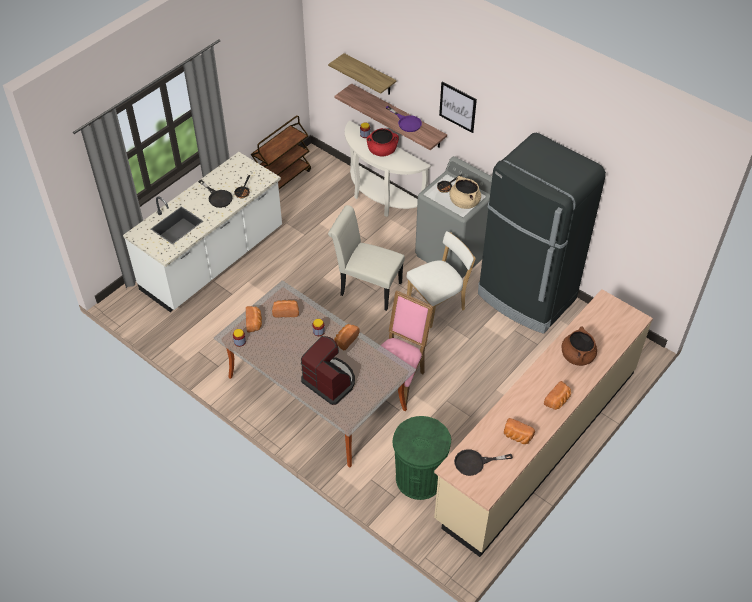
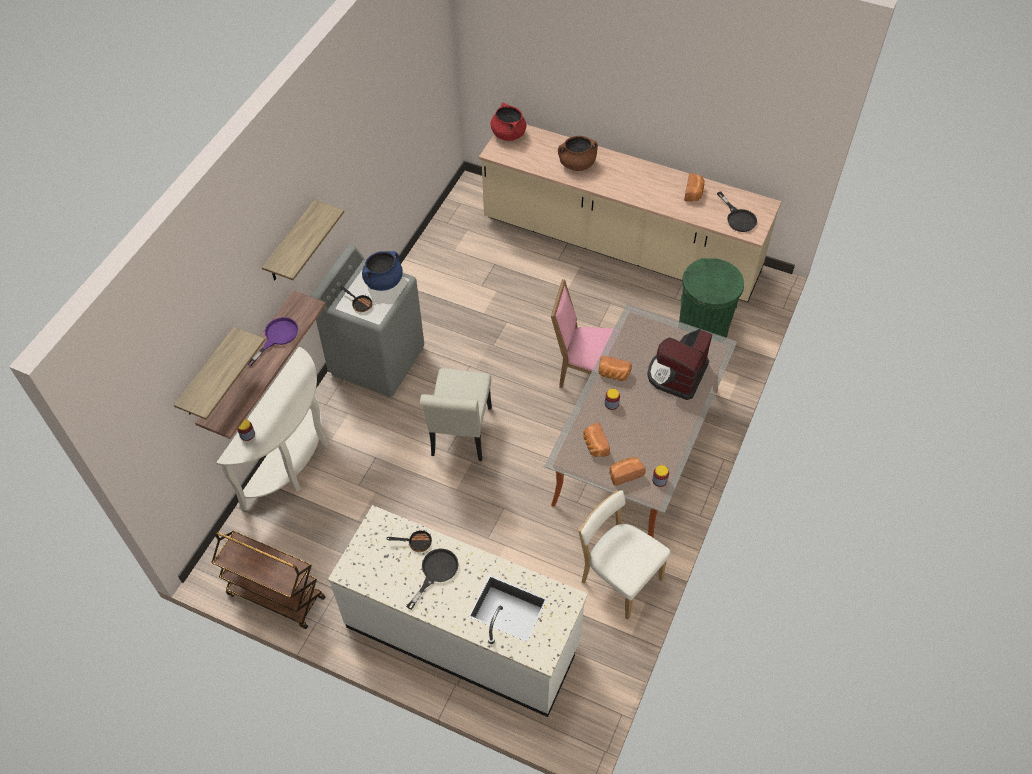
camera: 105 degrees left, 5 degrees up
red cooking pot [367,128,399,156] -> red cooking pot moved to [490,103,526,141]
white chair [406,231,476,328] -> white chair moved to [578,490,670,620]
picture [439,82,477,133] -> shelf [262,200,344,280]
beige cooking pot [450,176,481,209] -> blue cooking pot [362,251,403,291]
black fridge [478,133,606,334] -> none
bread [544,381,571,410] -> none

